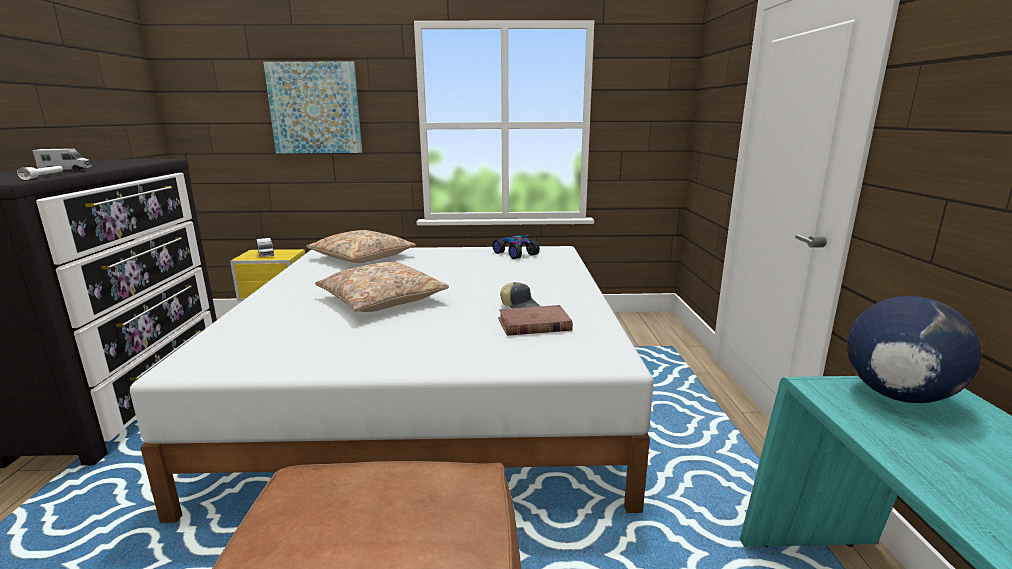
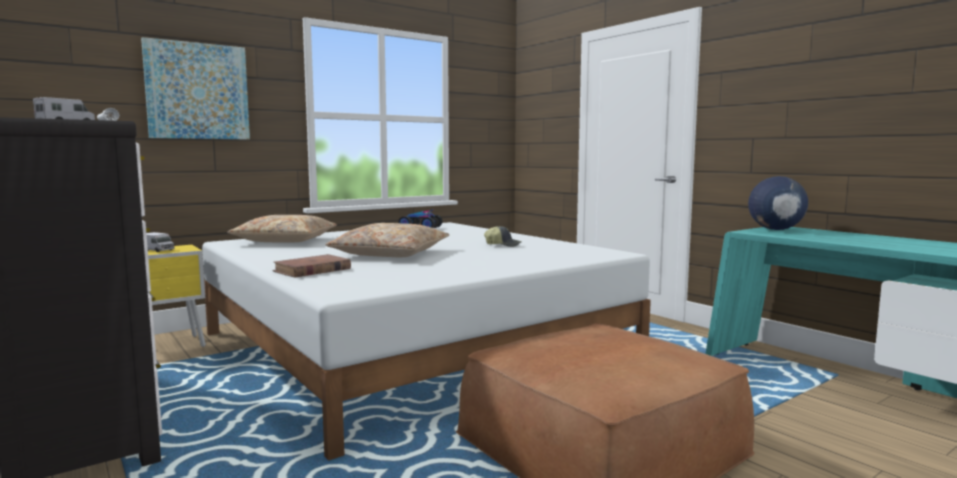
camera: 35 degrees left, 10 degrees down
brown book [498,305,573,336] -> brown book moved to [272,254,351,278]

